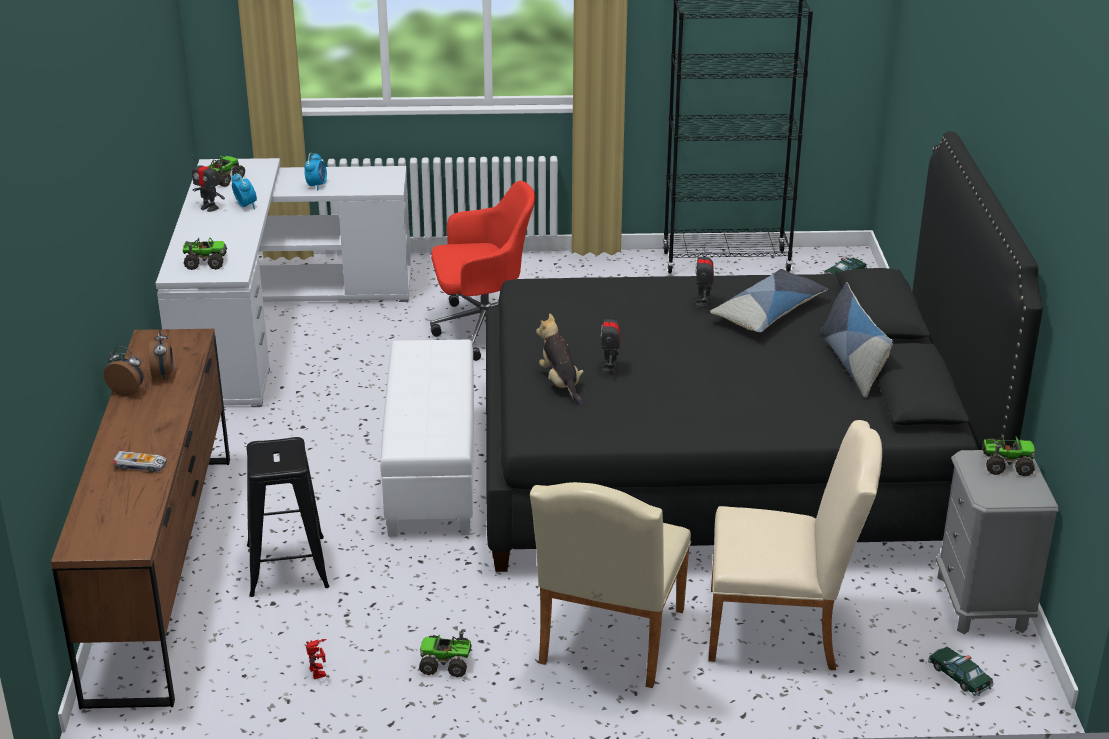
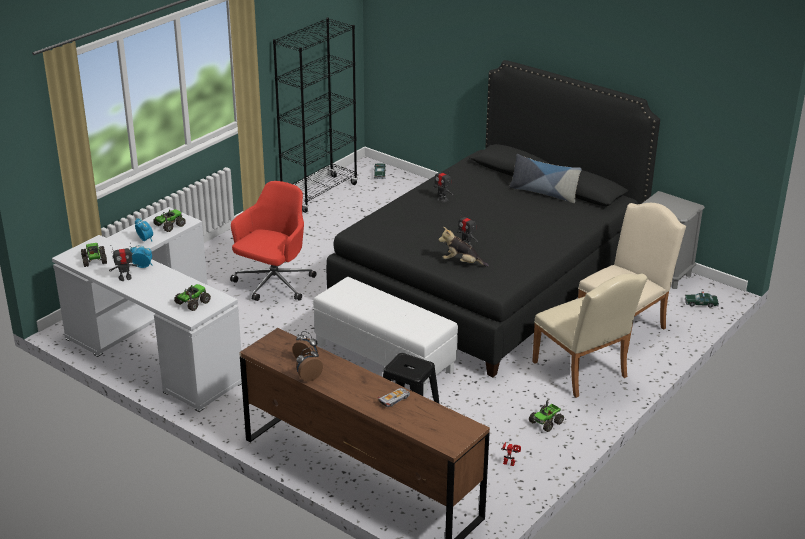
camera: 50 degrees left, 0 degrees up
pillow [710,269,828,332] -> none
toy truck [982,436,1035,476] -> toy truck moved to [153,209,186,232]

